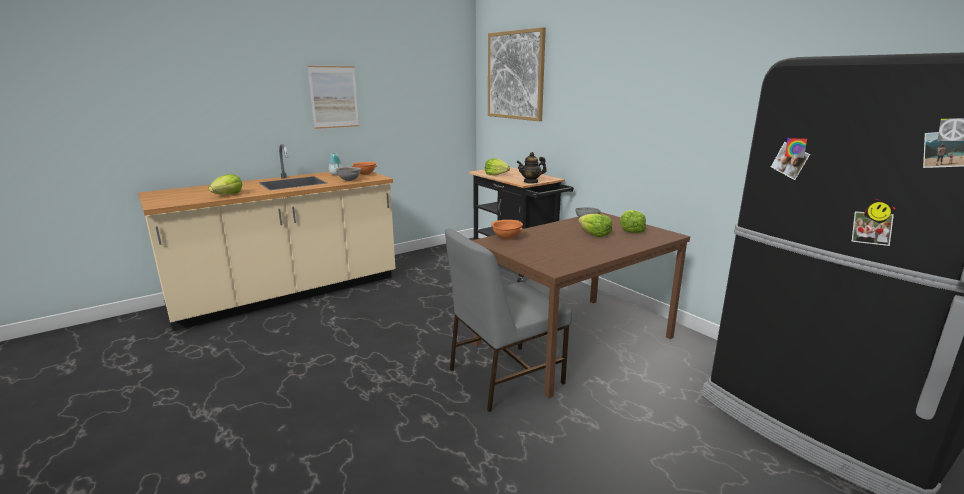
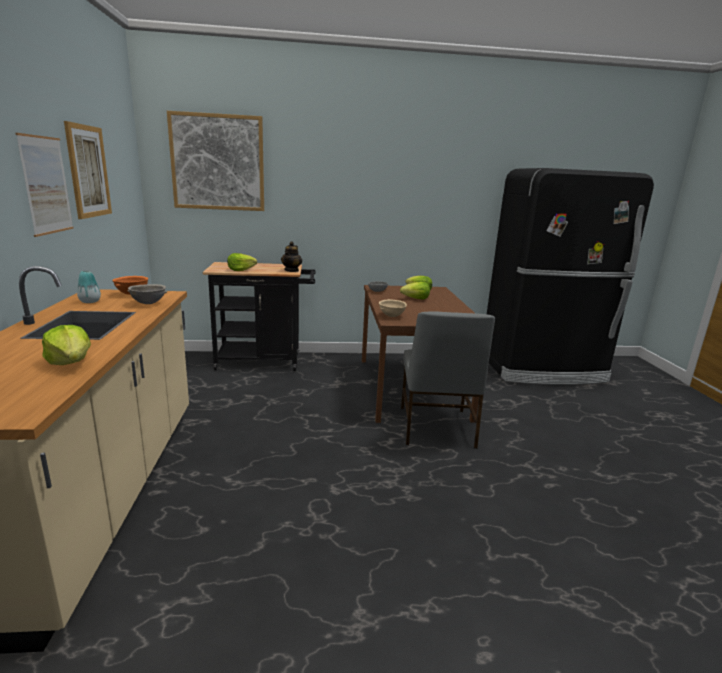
camera: 60 degrees left, 0 degrees up
orange bowl [491,220,523,239] -> beige bowl [379,299,407,317]
none -> picture [64,121,112,219]

